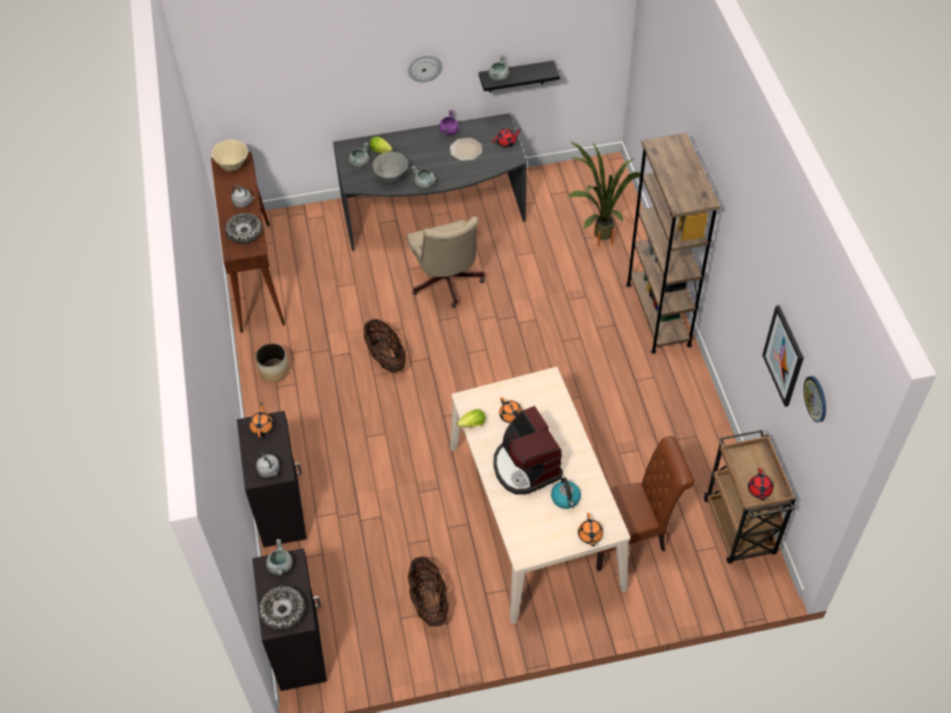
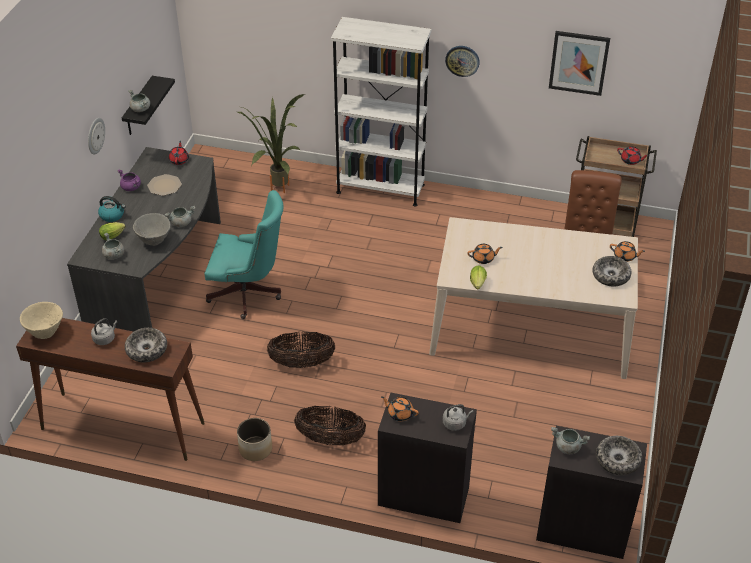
camera: 65 degrees left, 10 degrees down
beige office chair [407,216,485,308] -> turquoise office chair [204,190,283,319]
basket [408,557,449,627] -> basket moved to [294,406,366,446]
coffee machine [493,406,563,495] -> none
kettle [551,477,581,509] -> kettle moved to [98,196,126,222]
brown bookcase [626,133,720,354] -> white bookcase [331,17,431,207]
wall clock [804,376,826,422] -> wall clock moved to [445,46,480,77]
none -> bowl [592,256,631,287]

